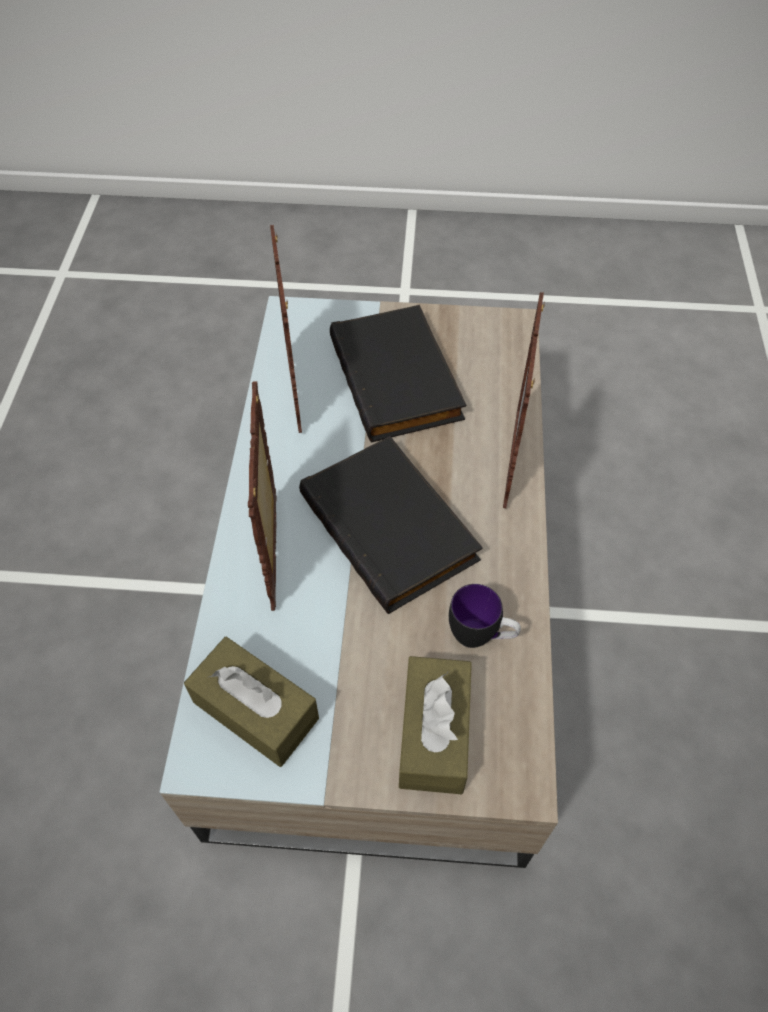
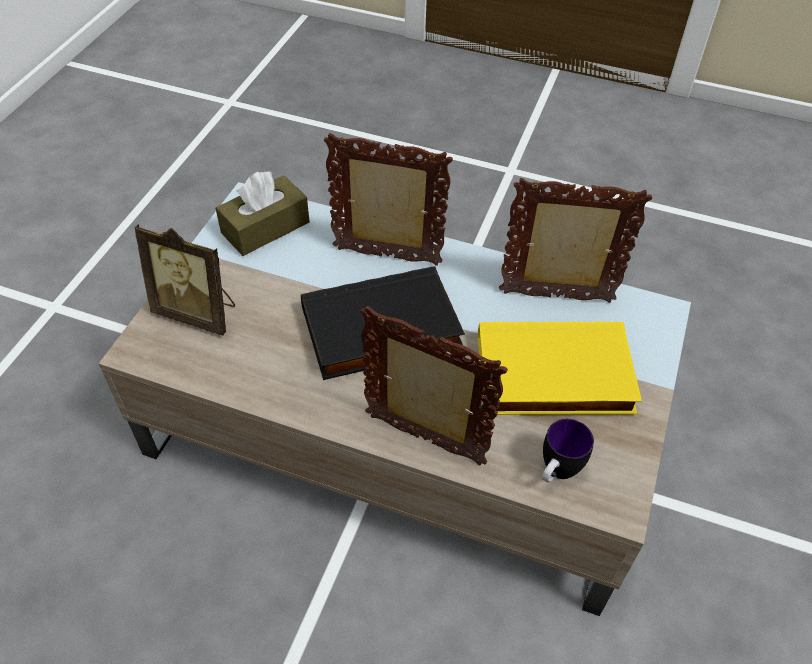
camera: 105 degrees right, 5 degrees down
black book [330,305,466,443] -> yellow book [478,322,642,415]
brown tissue box [399,656,472,794] -> picture frame [134,224,235,335]
mug [449,584,521,648] -> mug moved to [542,419,594,482]

